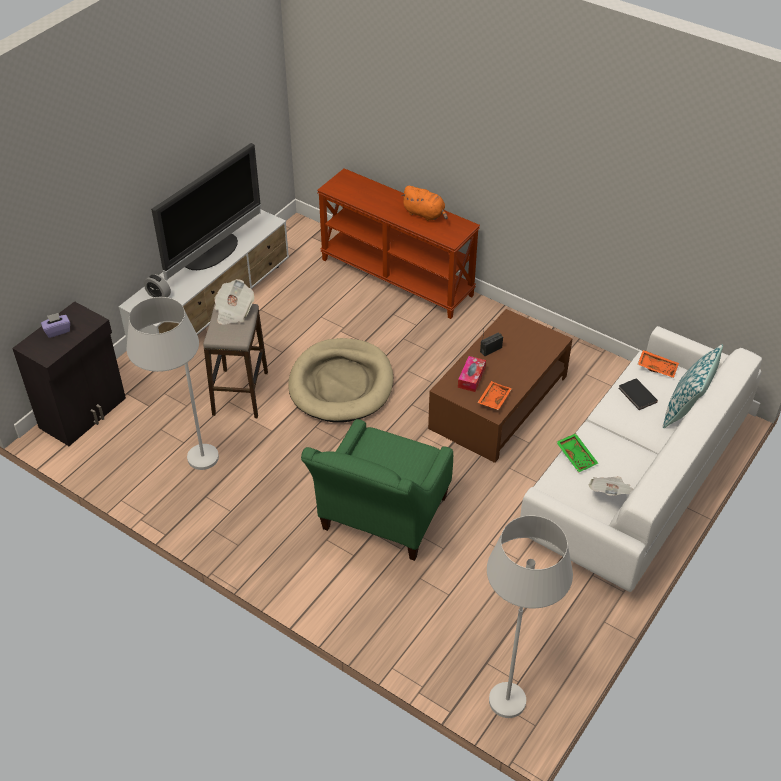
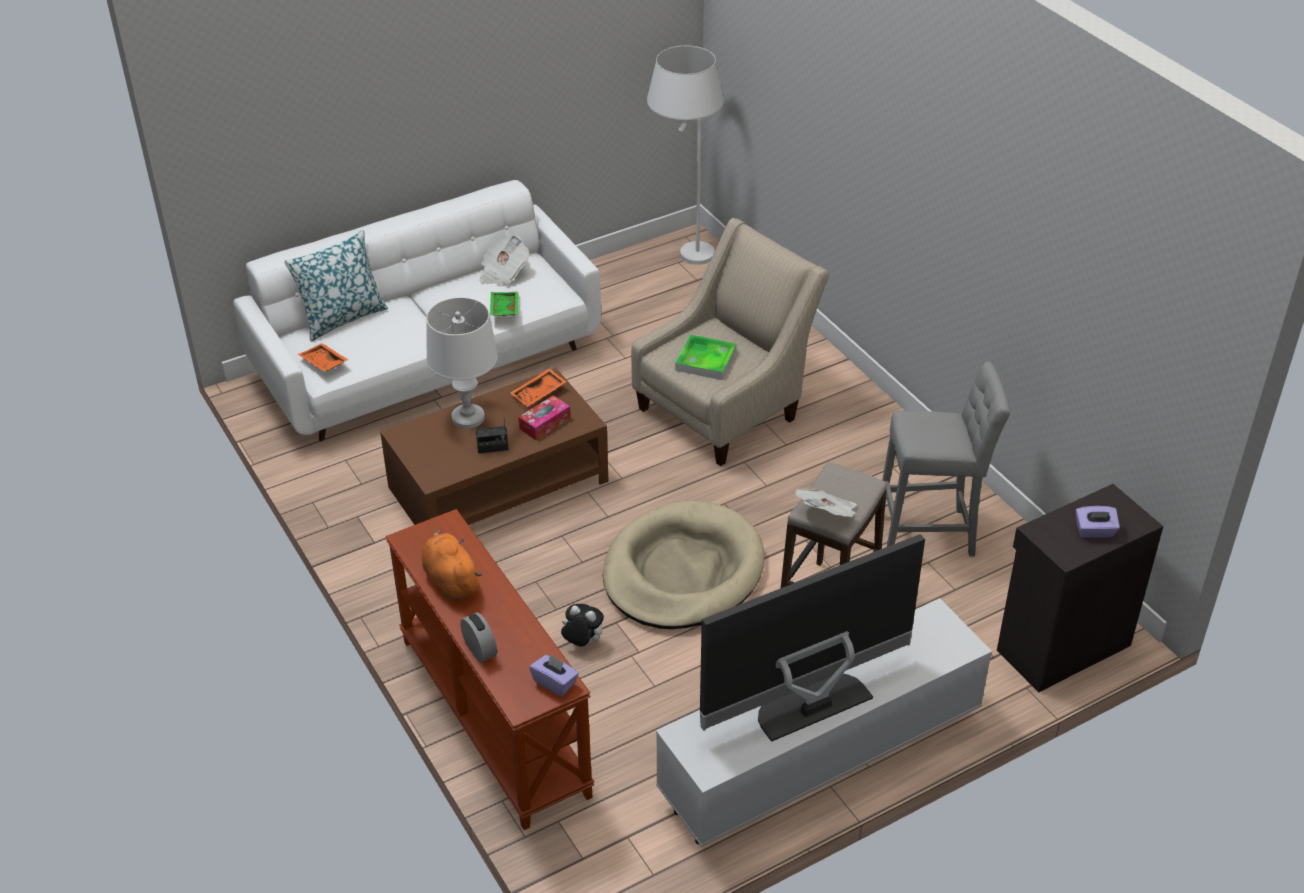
camera: 155 degrees left, 5 degrees down
white floor lamp [127,297,219,470] -> grey stool [882,361,1010,557]
alarm clock [144,274,171,297] -> alarm clock moved to [460,612,497,662]
green armchair [301,419,453,561] -> beige armchair [631,218,829,466]
black book [618,378,658,410] -> none
none -> white table lamp [426,297,498,429]
none -> purple tissue box [529,654,579,696]
none -> plush toy [561,604,604,646]
none -> tray [675,334,737,380]

